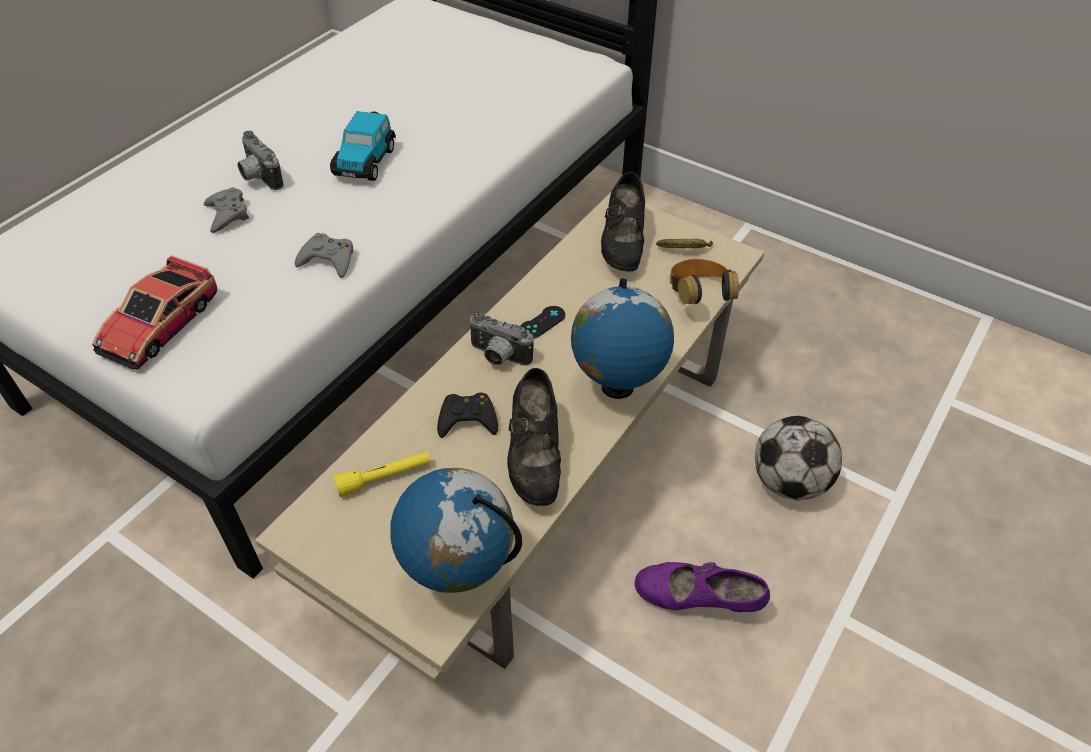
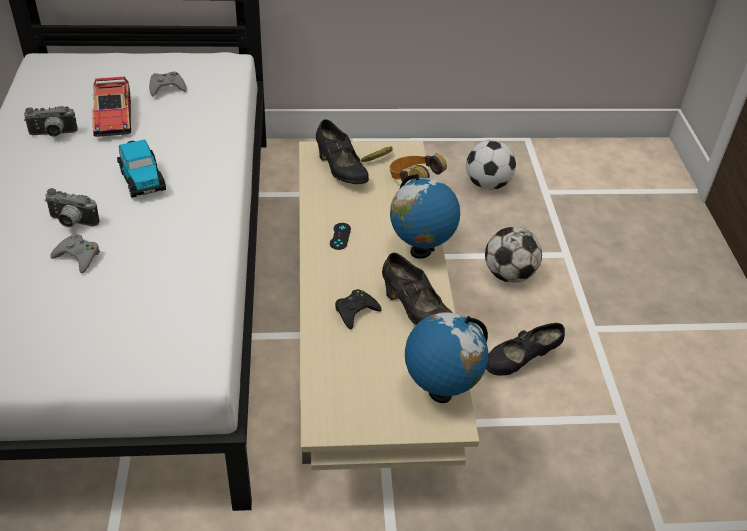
camera: 40 degrees left, 5 degrees down
toy car [92,255,217,369] -> toy car moved to [92,76,131,137]
grey game controller [295,233,353,278] -> grey game controller moved to [149,72,187,96]
yellow flashlight [333,452,431,497] -> none
camera [468,311,534,366] -> camera moved to [24,106,78,137]
purple shoe [634,562,770,612] -> black shoe [486,323,565,375]
none -> football [466,140,516,190]

